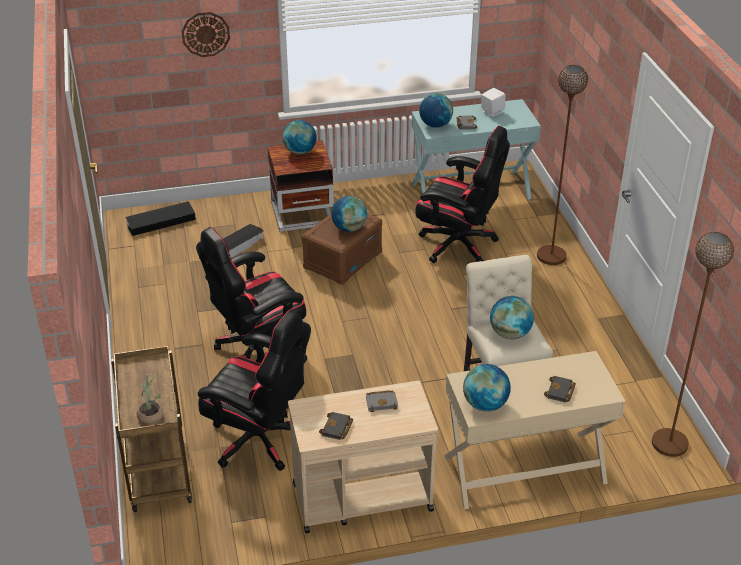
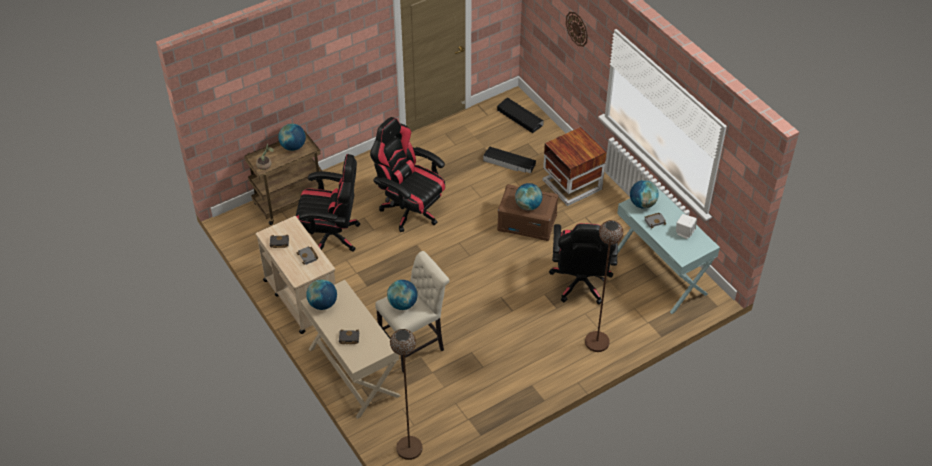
camera: 70 degrees right, 10 degrees up
black office chair [198,309,311,471] -> black office chair turned 90 degrees counterclockwise [296,154,360,252]
globe [283,120,317,154] -> globe moved to [278,124,306,151]

